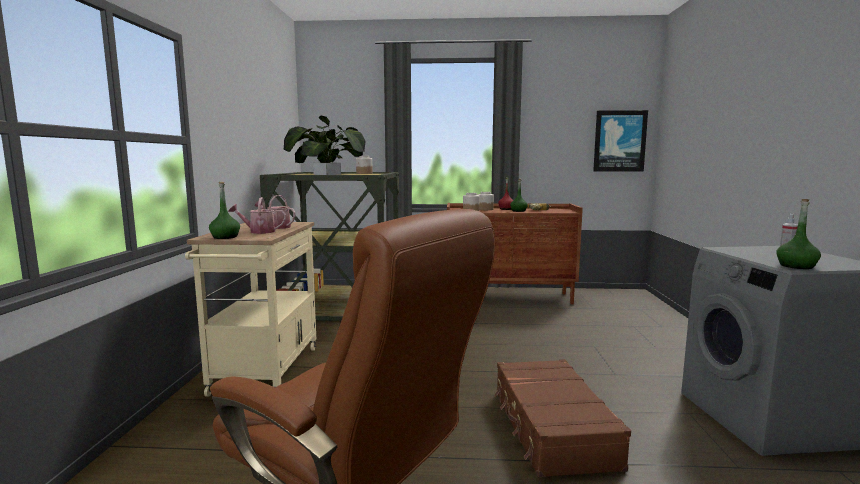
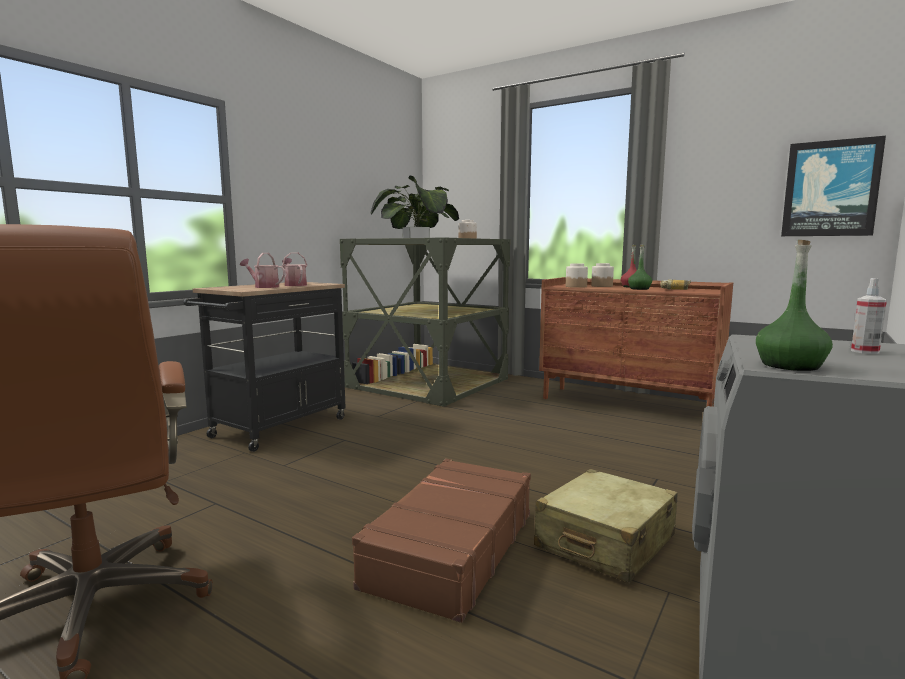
camera: 30 degrees right, 0 degrees up
beige cart [185,222,316,397] -> black cart [184,282,346,452]
green bottle [209,182,240,239] -> none
none -> beige suitcase [534,469,678,583]

